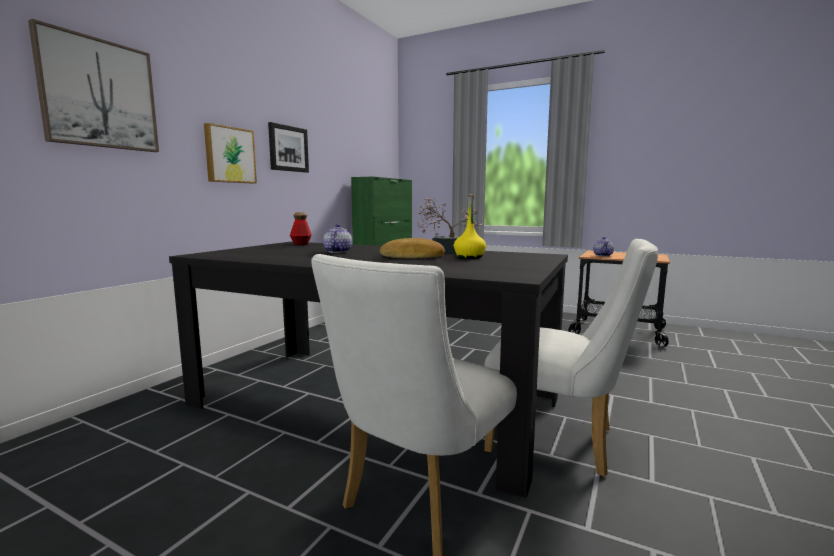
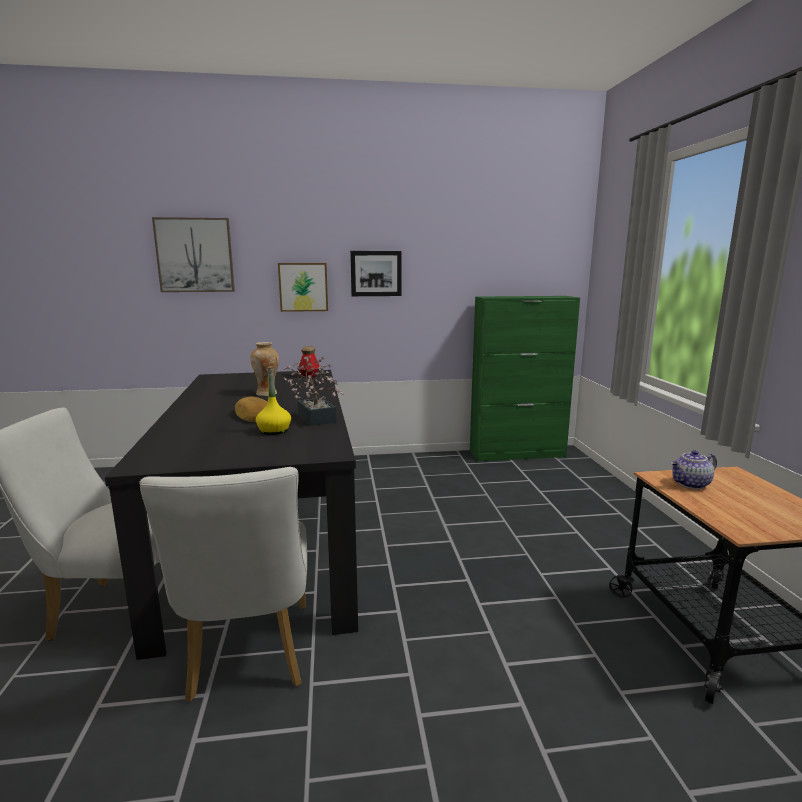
camera: 55 degrees right, 5 degrees up
teapot [323,224,352,253] -> vase [251,342,279,396]

